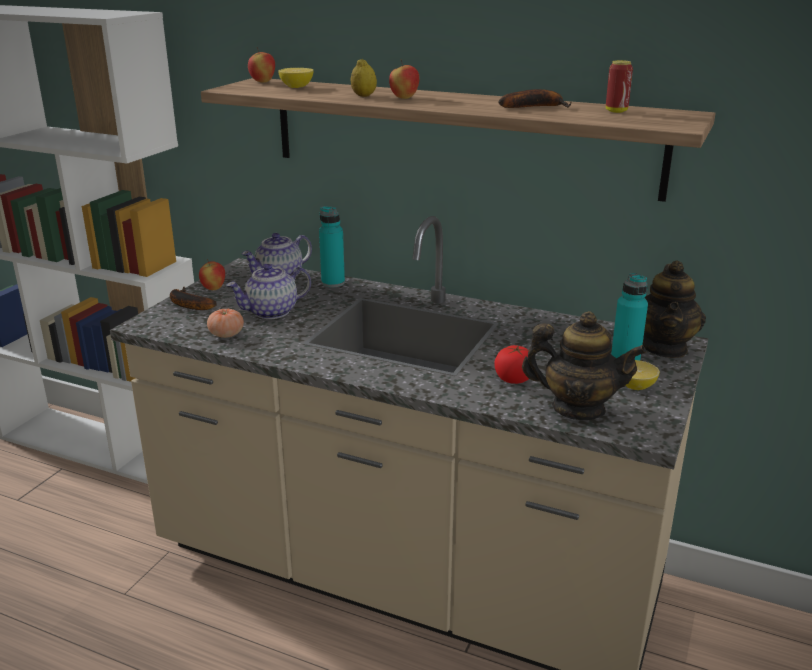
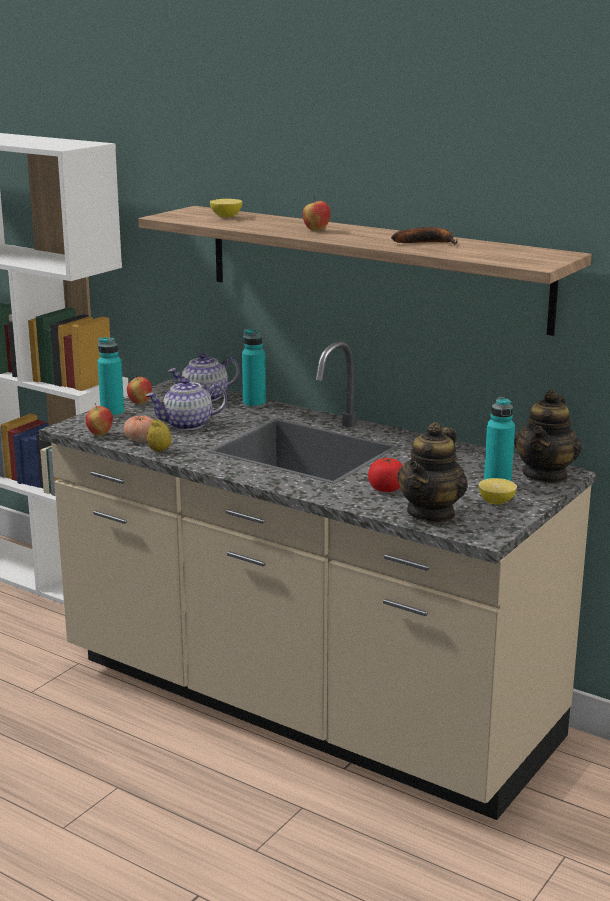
camera: 10 degrees right, 5 degrees down
banana [170,287,217,310] -> turquoise bottle [98,337,124,418]
apple [248,47,275,83] -> apple moved to [86,403,113,436]
lemon [351,59,377,97] -> lemon moved to [147,419,172,452]
teapot [522,311,647,420] -> teapot turned 90 degrees clockwise [397,422,468,523]
can [606,60,633,113] -> none

